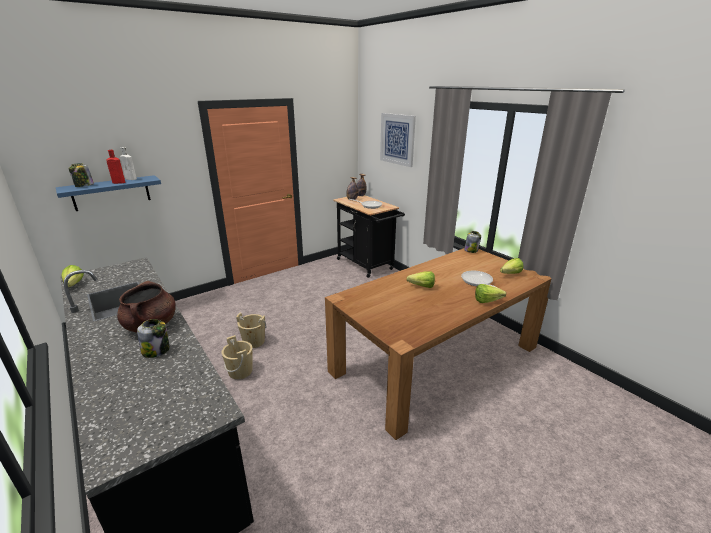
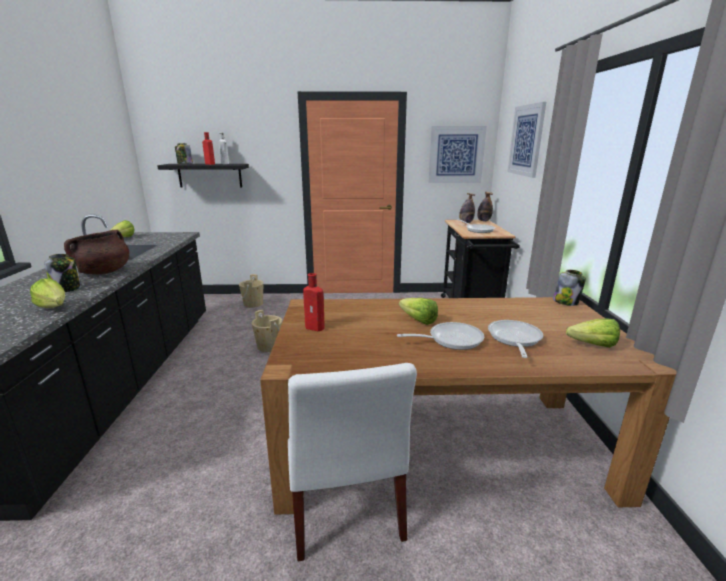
camera: 35 degrees right, 5 degrees down
blue shelf [56,175,161,211] -> black shelf [157,164,249,188]
beige bucket [221,335,252,380] -> beige bucket moved to [239,274,264,308]
lettuce [475,284,506,303] -> lettuce moved to [30,278,65,308]
none -> white chair [288,363,417,561]
none -> red bottle [303,273,325,331]
none -> frying pan [397,322,484,350]
none -> picture [428,126,487,183]

